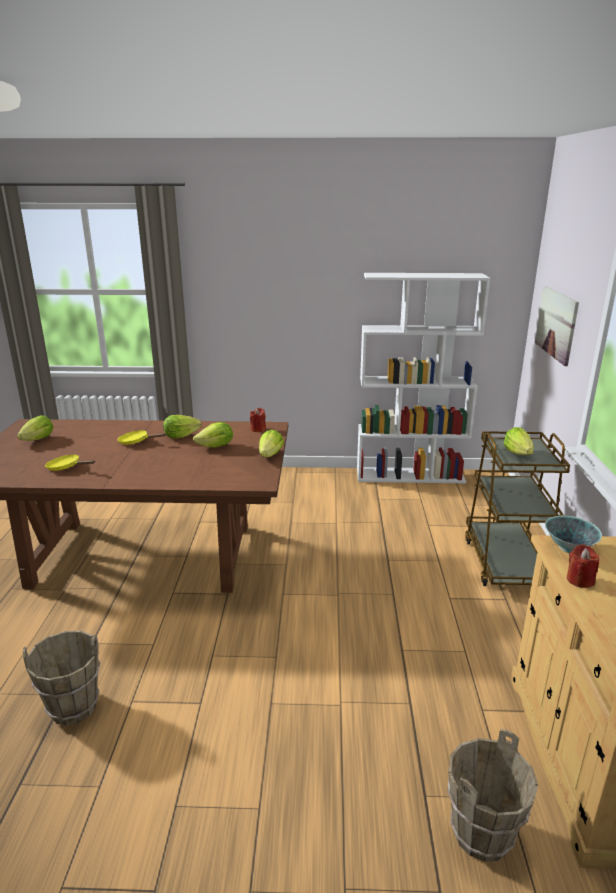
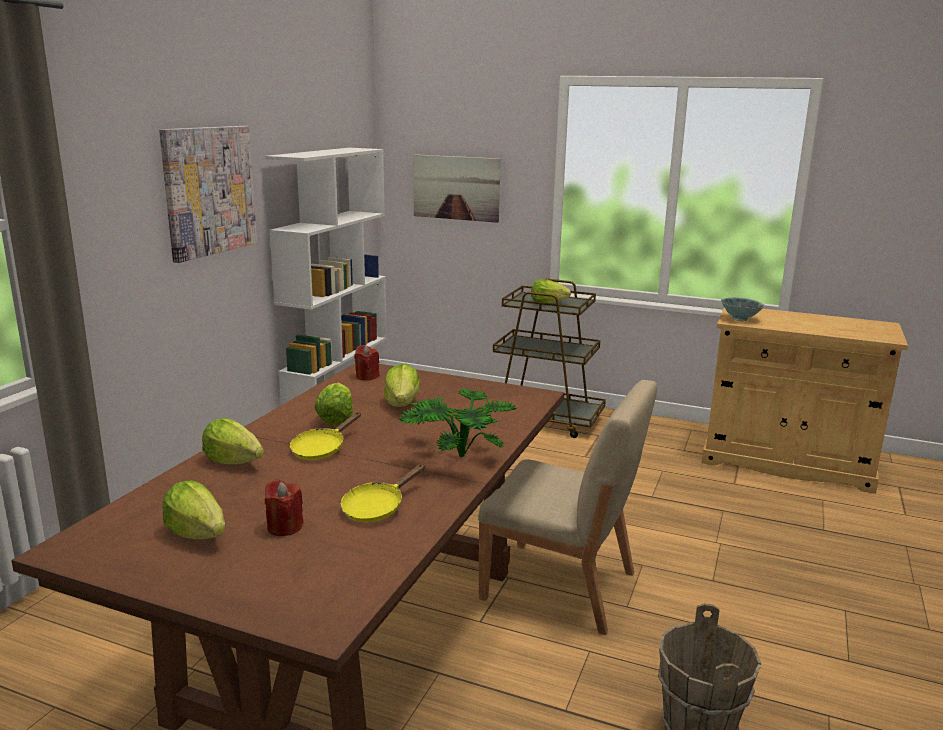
camera: 70 degrees left, 5 degrees down
lettuce [259,429,284,457] -> lettuce moved to [202,418,264,465]
brown bucket [447,729,538,862] -> none
red candle [567,544,600,588] -> red candle moved to [265,479,304,536]
none -> picture [159,126,257,263]
none -> potted plant [398,388,517,457]
none -> beige chair [478,380,657,635]

